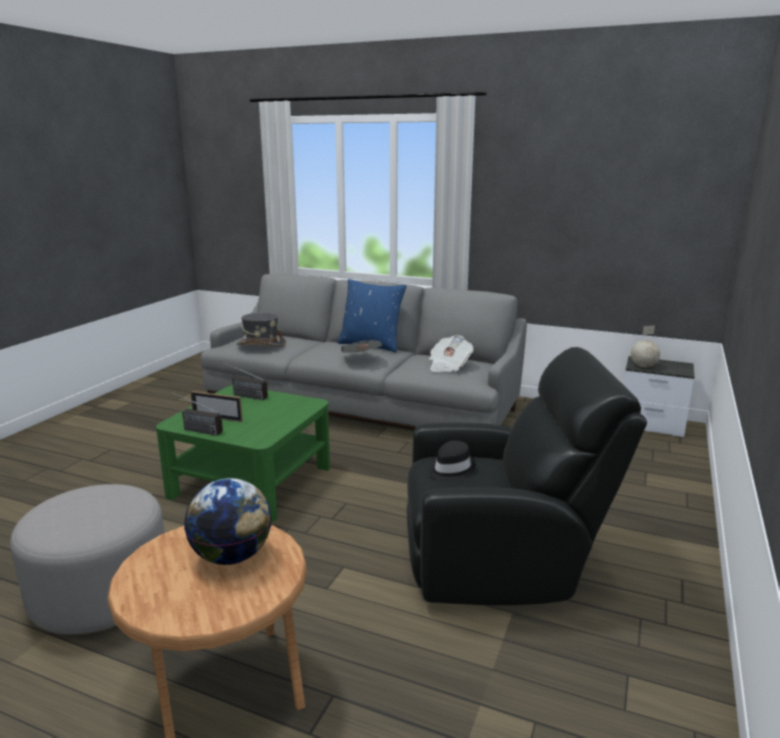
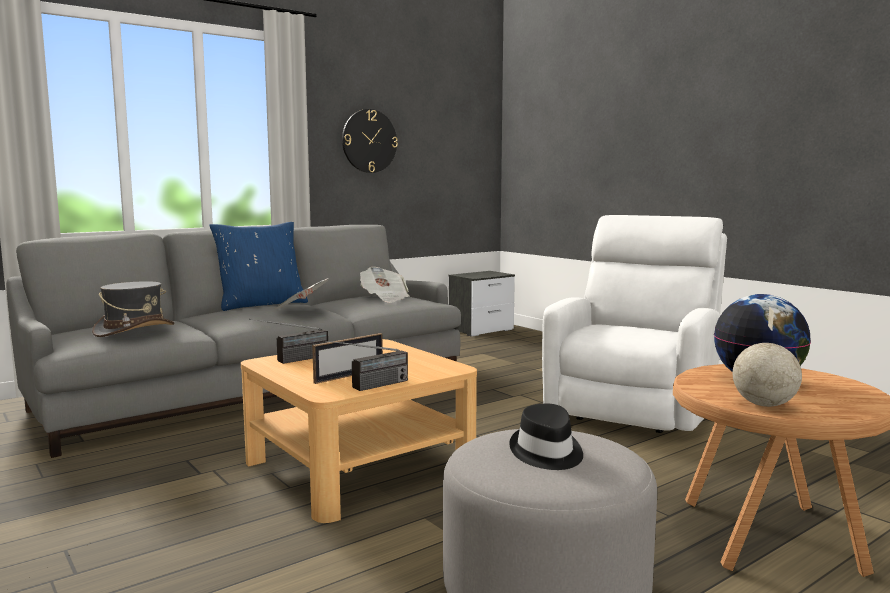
camera: 60 degrees left, 10 degrees down
green coffee table [156,385,330,522] -> beige coffee table [241,339,477,523]
black armchair [407,347,647,605] -> white armchair [542,215,727,433]
black hat [429,441,476,481] -> black hat moved to [509,404,583,470]
globe [631,325,660,367] -> globe moved to [733,306,802,407]
none -> wall clock [342,109,398,173]

